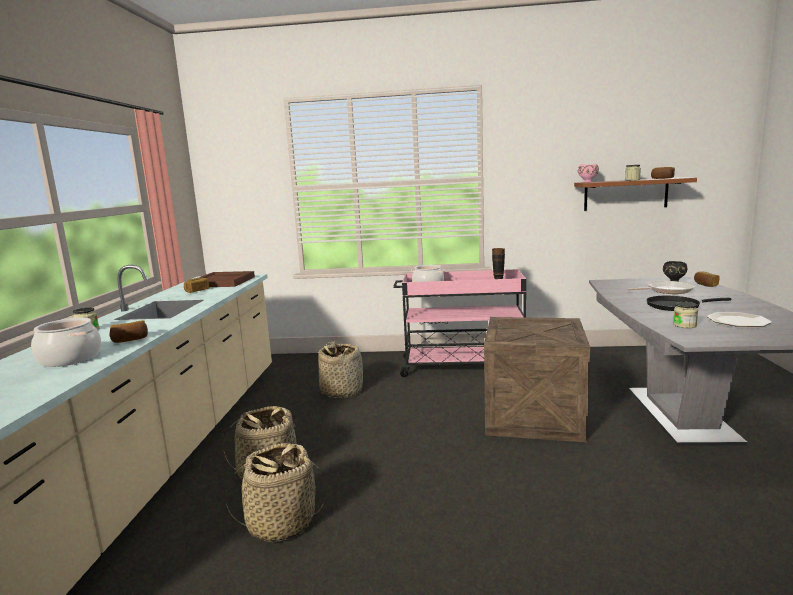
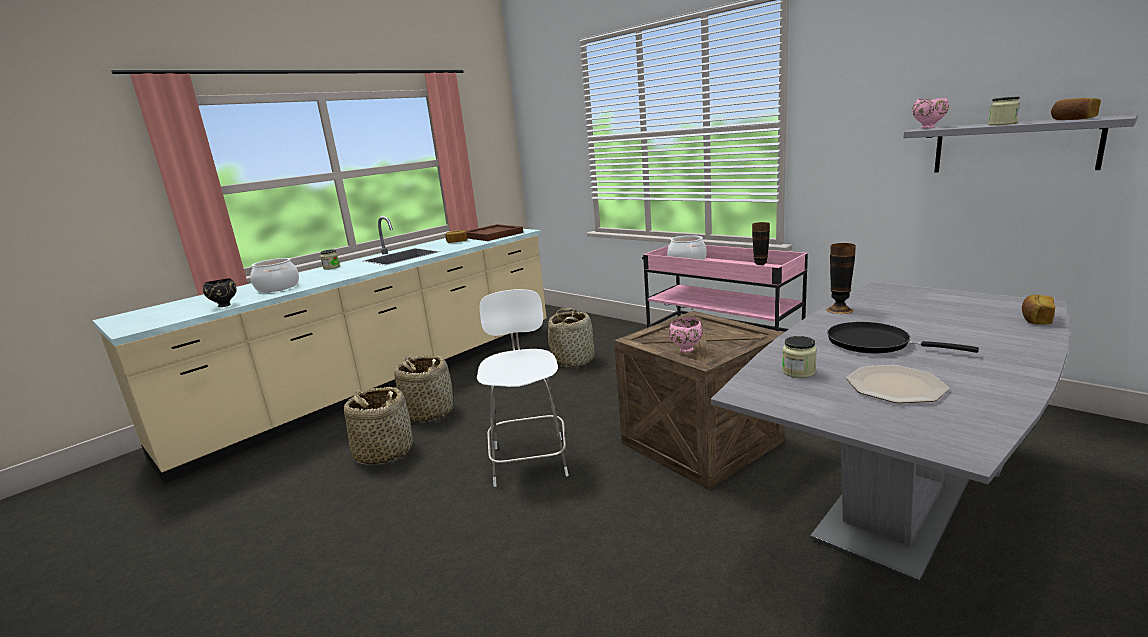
camera: 40 degrees right, 5 degrees up
bread [110,320,148,343] -> none
brown shelf [574,177,697,211] -> grey shelf [903,114,1138,173]
frying pan [627,281,695,294] -> none
black bowl [663,261,688,281] -> black bowl moved to [203,278,237,307]
none -> white stool [477,289,569,487]
none -> pink bowl [669,317,703,353]
none -> vase [826,243,856,314]

